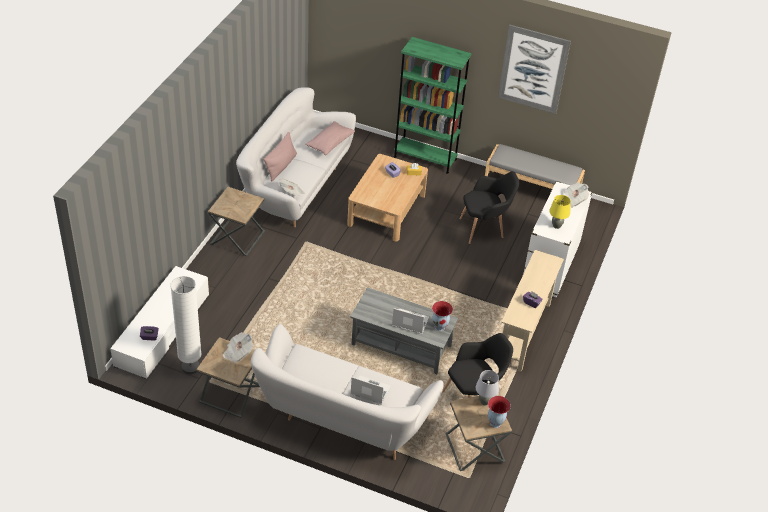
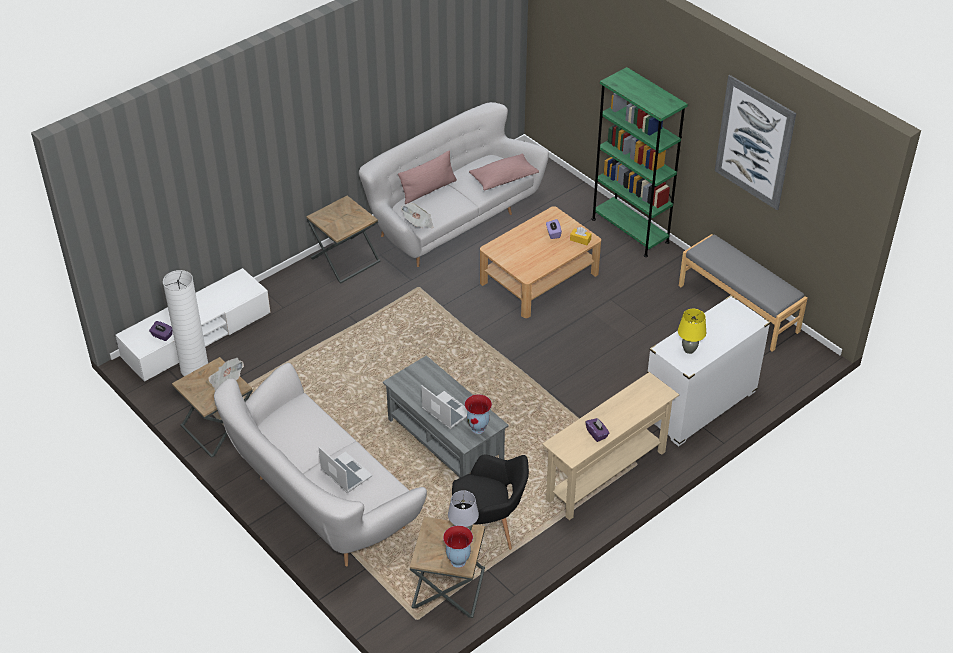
camera: 30 degrees right, 0 degrees up
black armchair [460,171,519,244] -> none
newspaper [564,182,589,208] -> none

